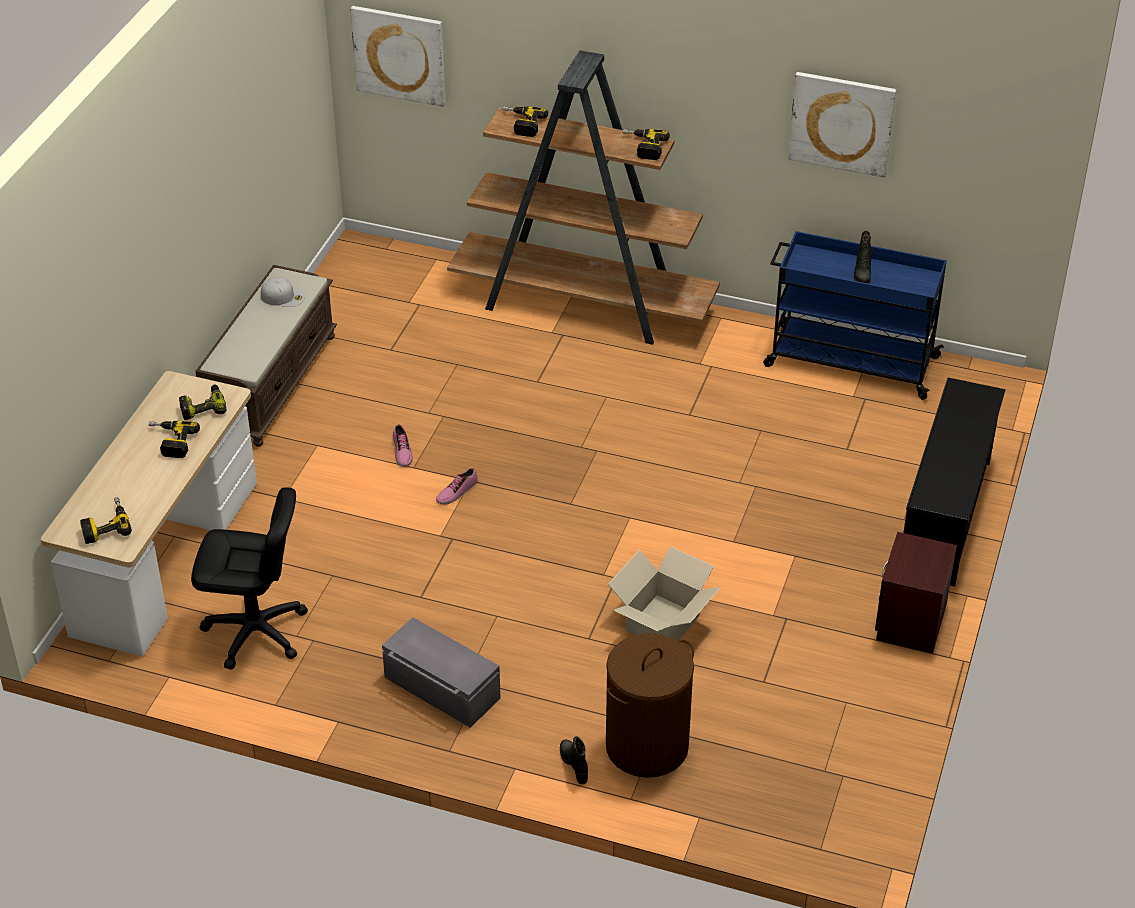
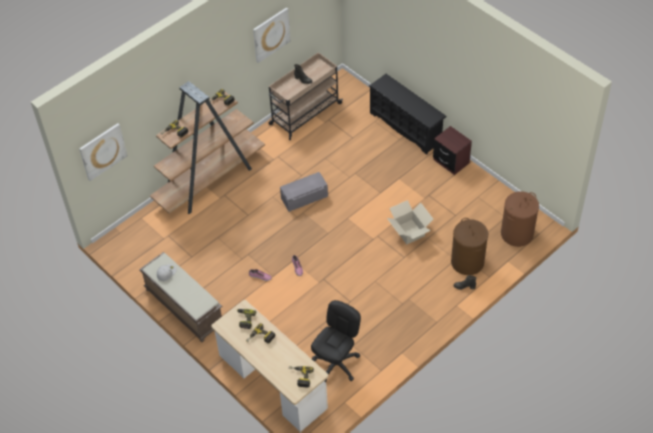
camera: 60 degrees left, 10 degrees up
grey storage box [382,617,501,728] -> grey storage box moved to [280,172,328,212]
blue cart [763,231,947,400] -> beige cart [269,53,343,140]
none -> brown laundry basket [501,191,539,247]

